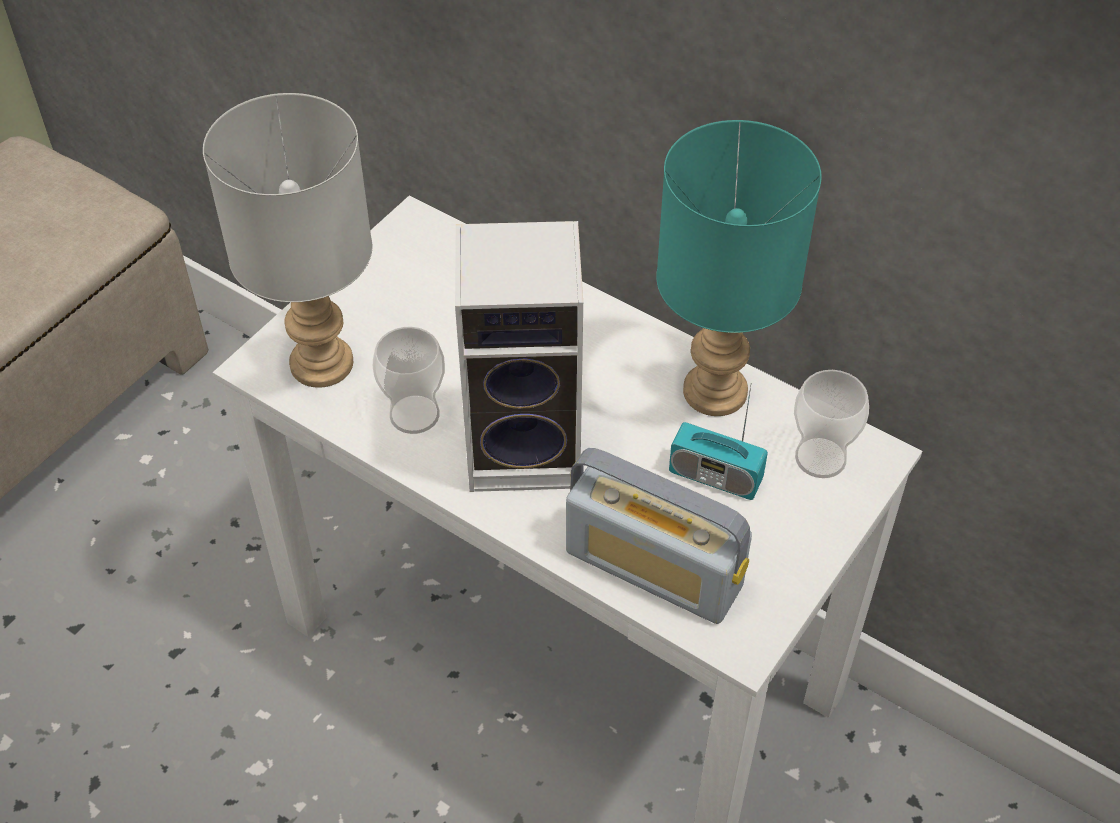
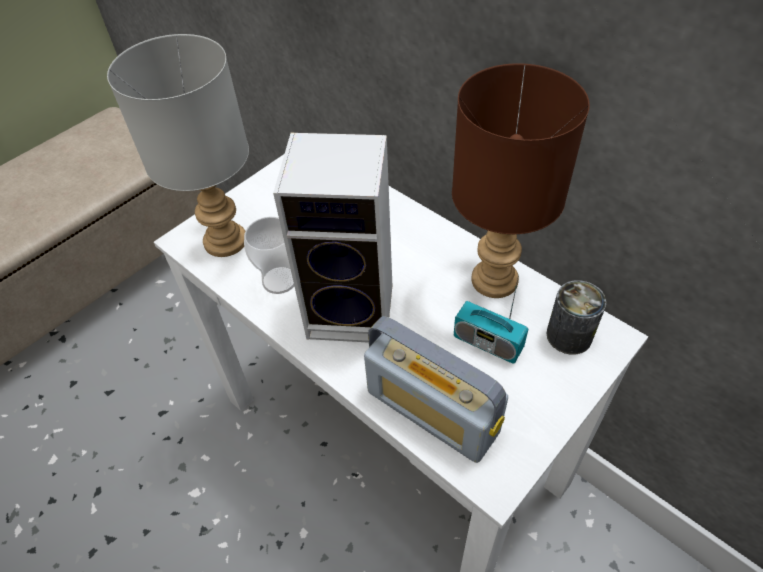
camera: 10 degrees right, 0 degrees up
turquoise table lamp [656,120,822,416] -> brown table lamp [452,63,590,298]
cup [794,370,869,478] -> can [546,280,607,354]

